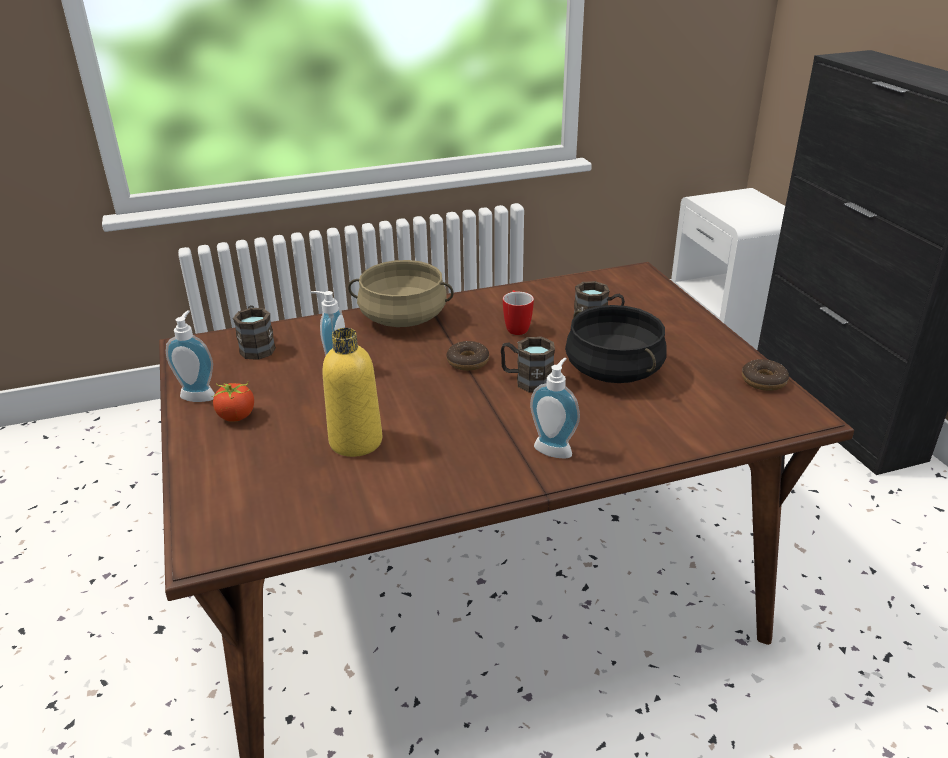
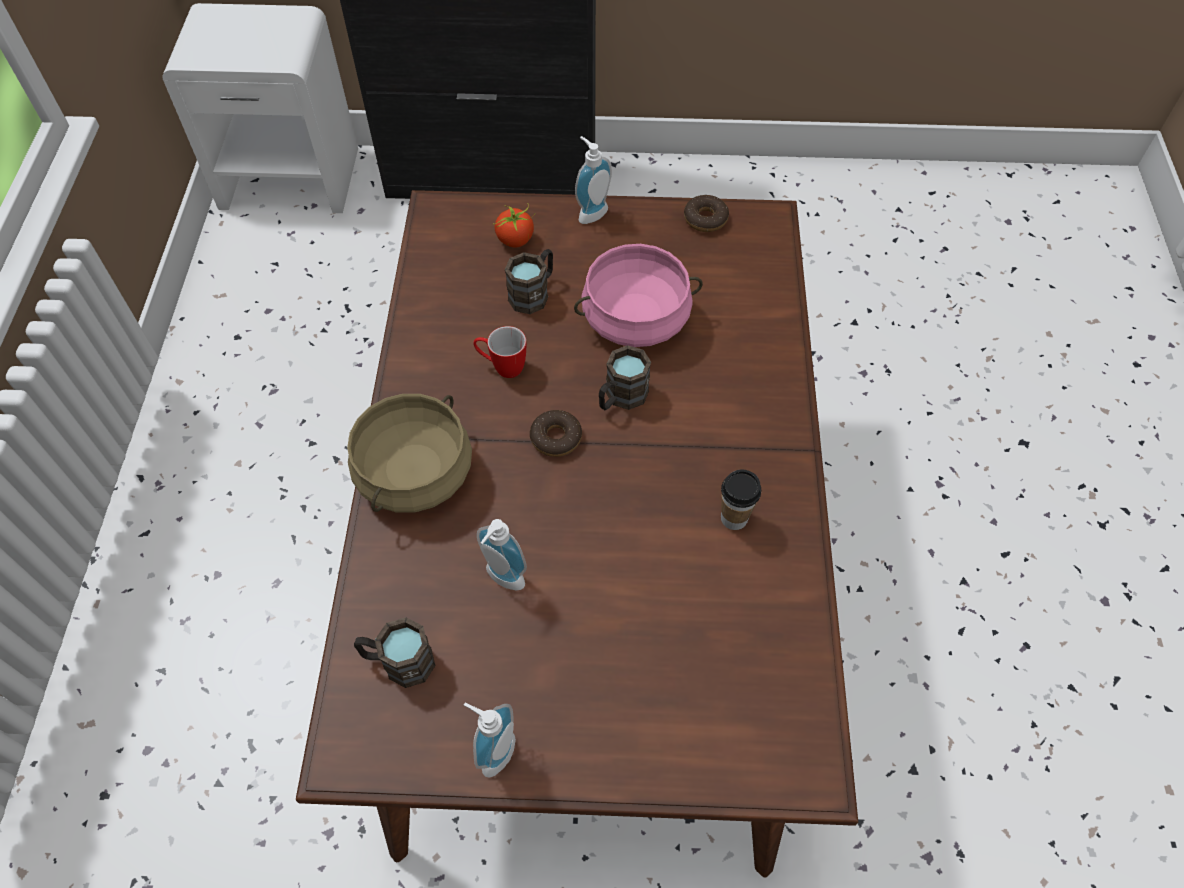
camera: 70 degrees left, 25 degrees up
tomato [212,381,254,422] -> tomato moved to [495,203,535,247]
yellow bottle [323,328,382,457] -> none
soap dispenser [530,358,580,459] -> soap dispenser moved to [575,136,612,224]
black cooking pot [565,305,667,383] -> pink cooking pot [574,244,703,347]
none -> cup [721,470,761,530]

